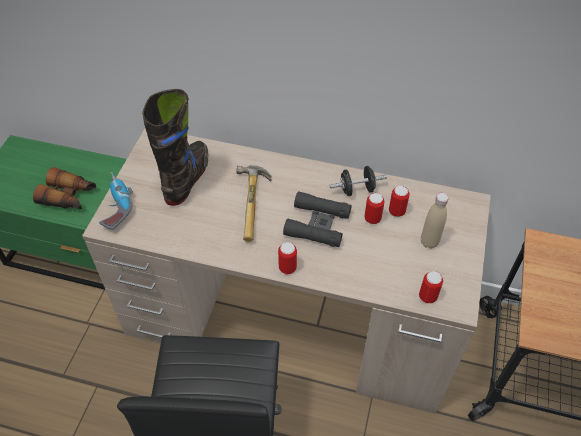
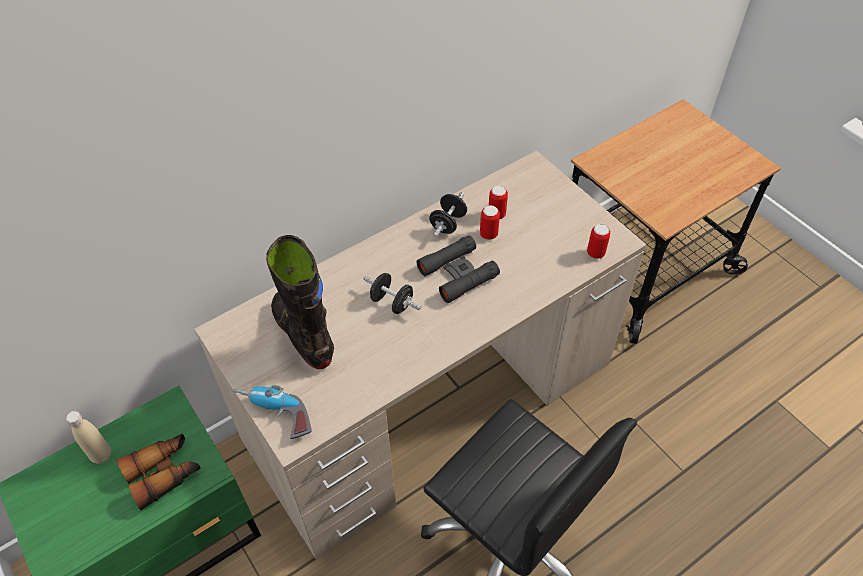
camera: 50 degrees left, 0 degrees up
hammer [237,165,271,242] -> black dumbbell [363,273,421,314]
can [278,242,297,274] -> none
beige bottle [421,193,449,249] -> beige bottle moved to [66,411,111,464]

